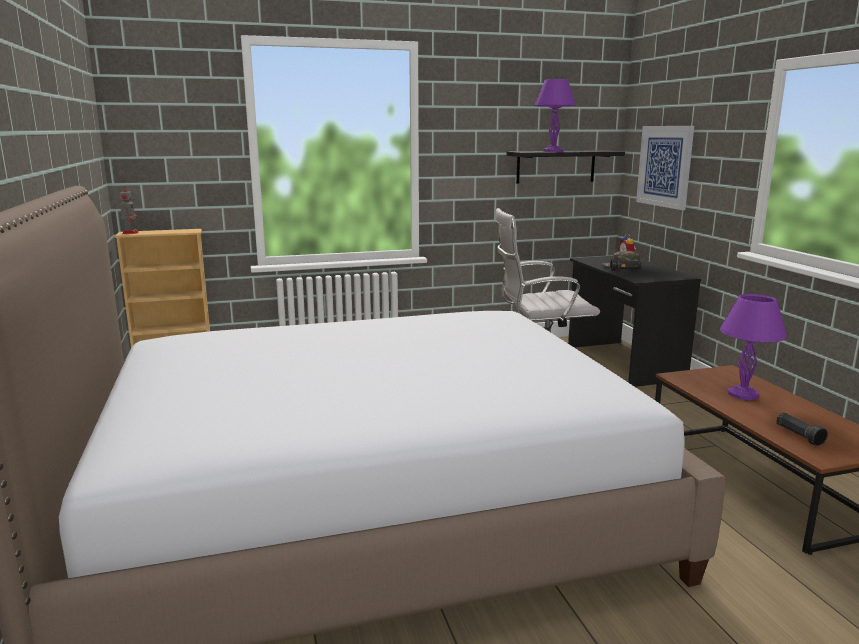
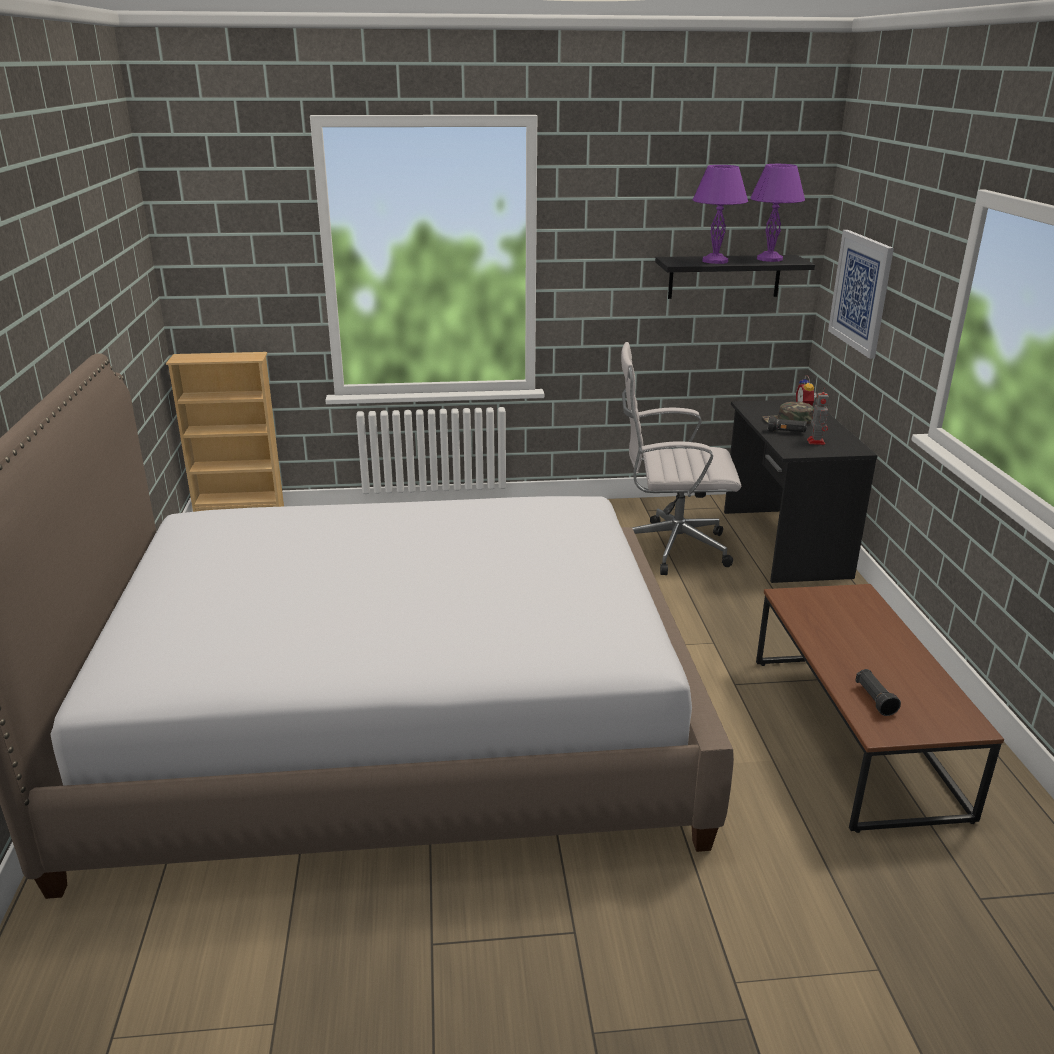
camera: 10 degrees right, 10 degrees up
toy robot [120,186,139,234] -> toy robot moved to [807,389,829,445]
purple table lamp [720,294,787,400] -> purple table lamp moved to [750,164,805,262]

